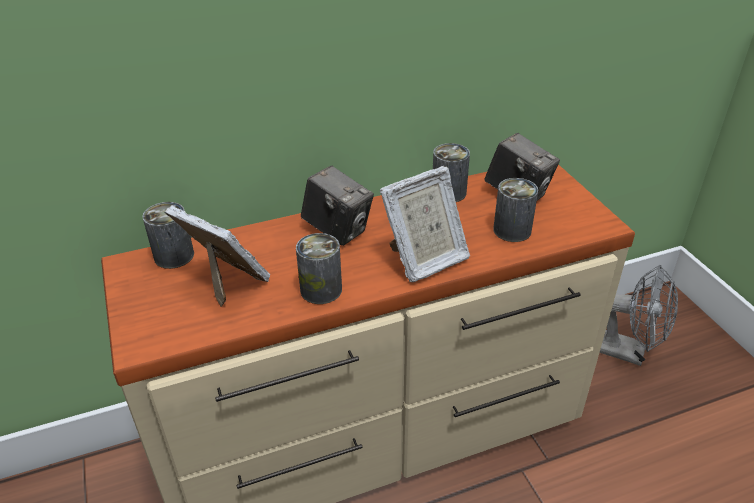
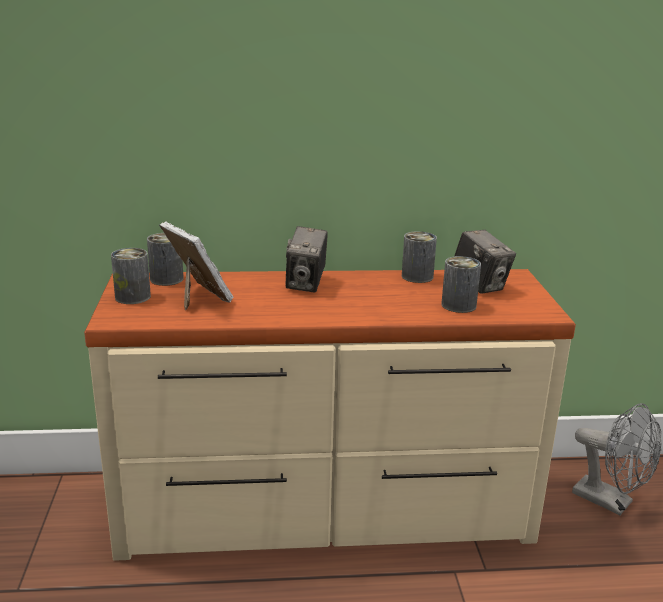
camera: 15 degrees right, 15 degrees down
can [296,233,342,304] -> can moved to [111,248,151,304]
camera [301,165,374,246] -> camera turned 45 degrees clockwise [286,226,328,293]
picture frame [380,166,470,282] -> none

